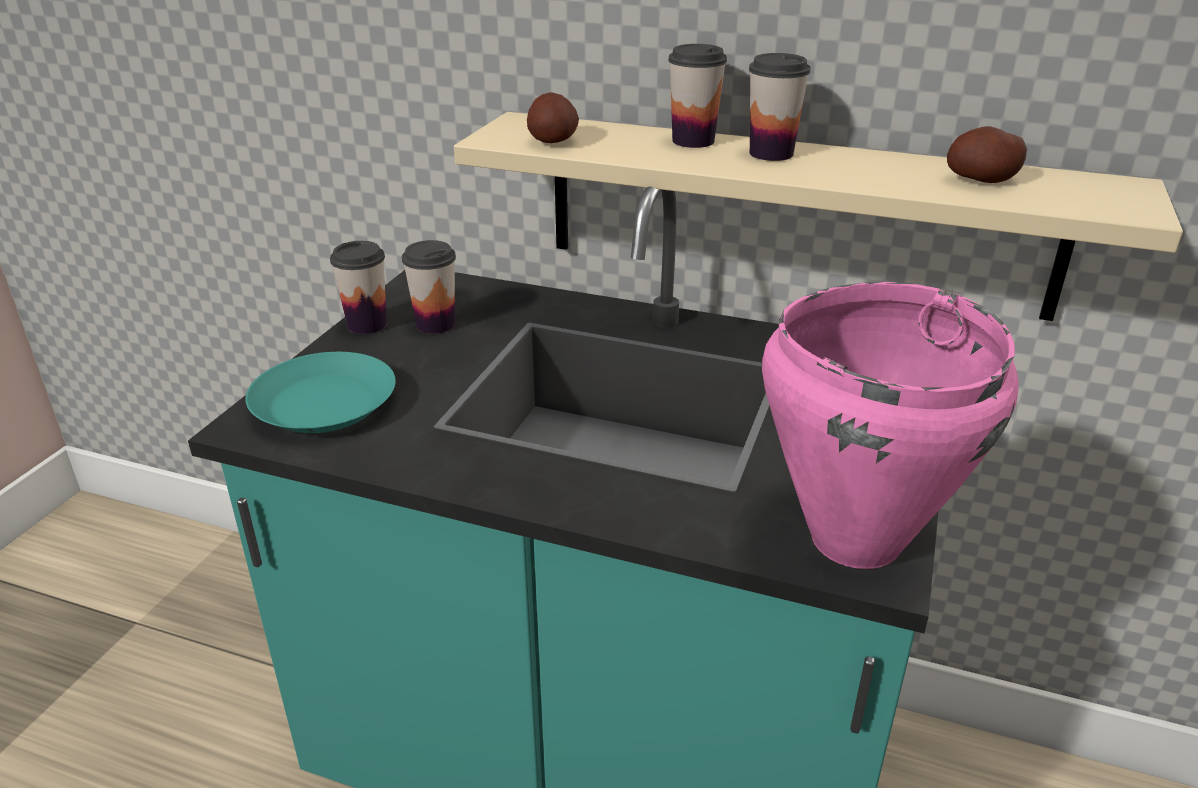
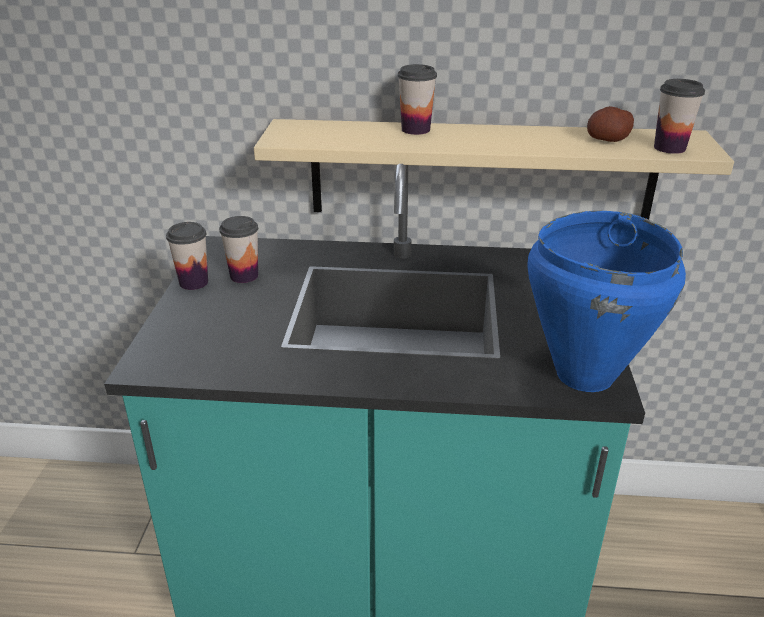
camera: 15 degrees left, 0 degrees up
turquoise plate [245,352,396,433] -> none
potato [527,92,579,143] -> none
cup [749,53,811,161] -> cup moved to [654,79,705,154]
pink cooking pot [762,282,1019,569] -> blue cooking pot [527,211,686,392]

